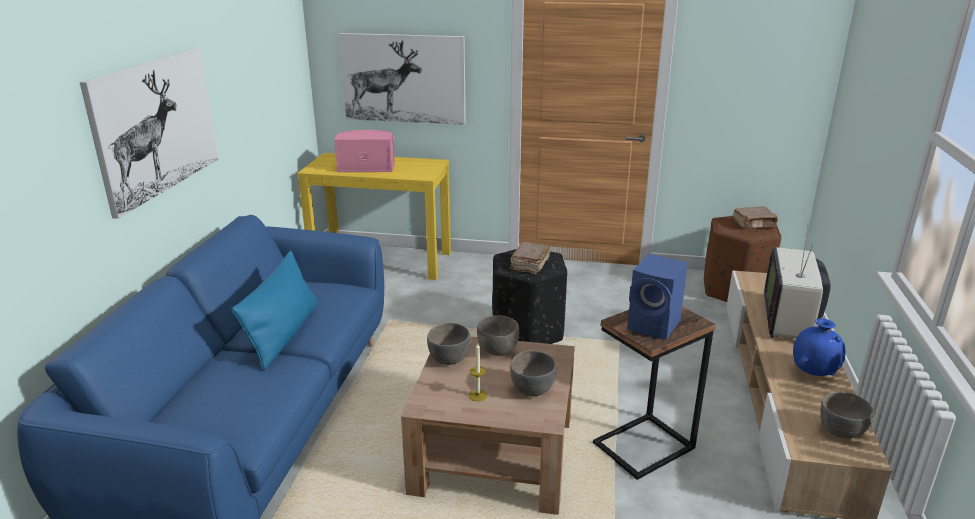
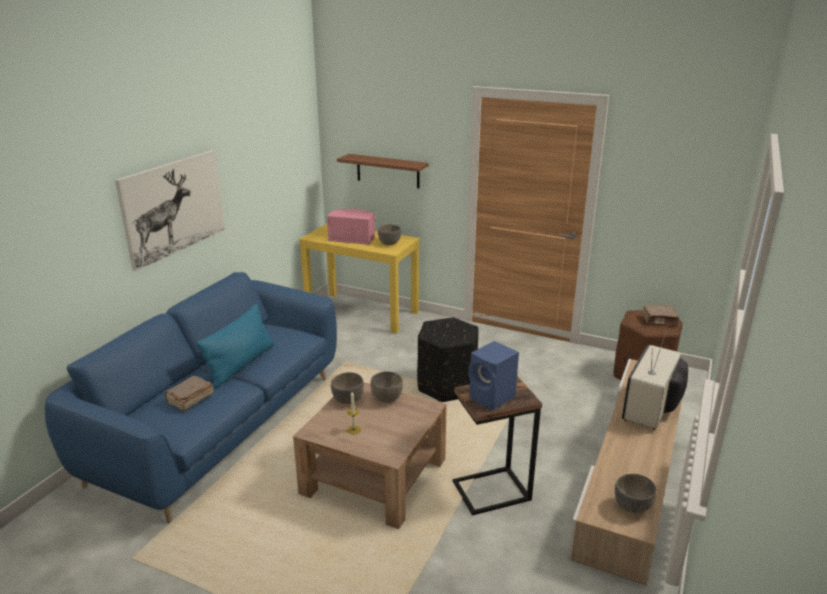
camera: 15 degrees right, 0 degrees up
picture [339,33,466,125] -> brown shelf [337,154,429,188]
brown book [510,242,550,274] -> brown book moved to [165,376,213,412]
grey bowl [510,351,556,396] -> grey bowl moved to [378,224,401,245]
blue vase [793,318,846,376] -> none

